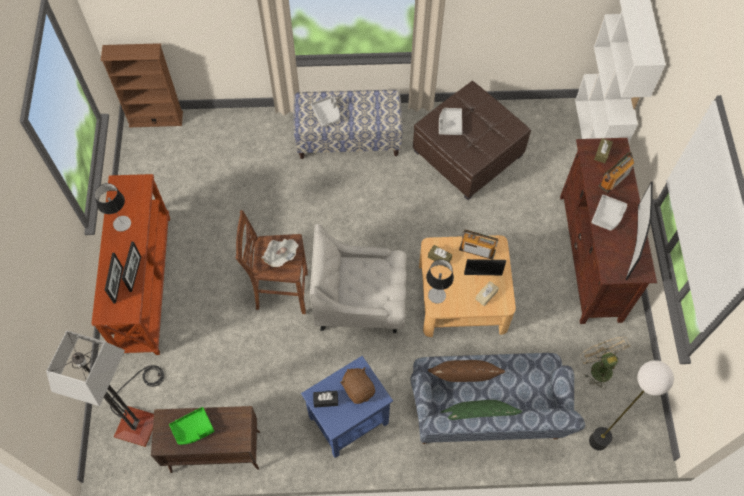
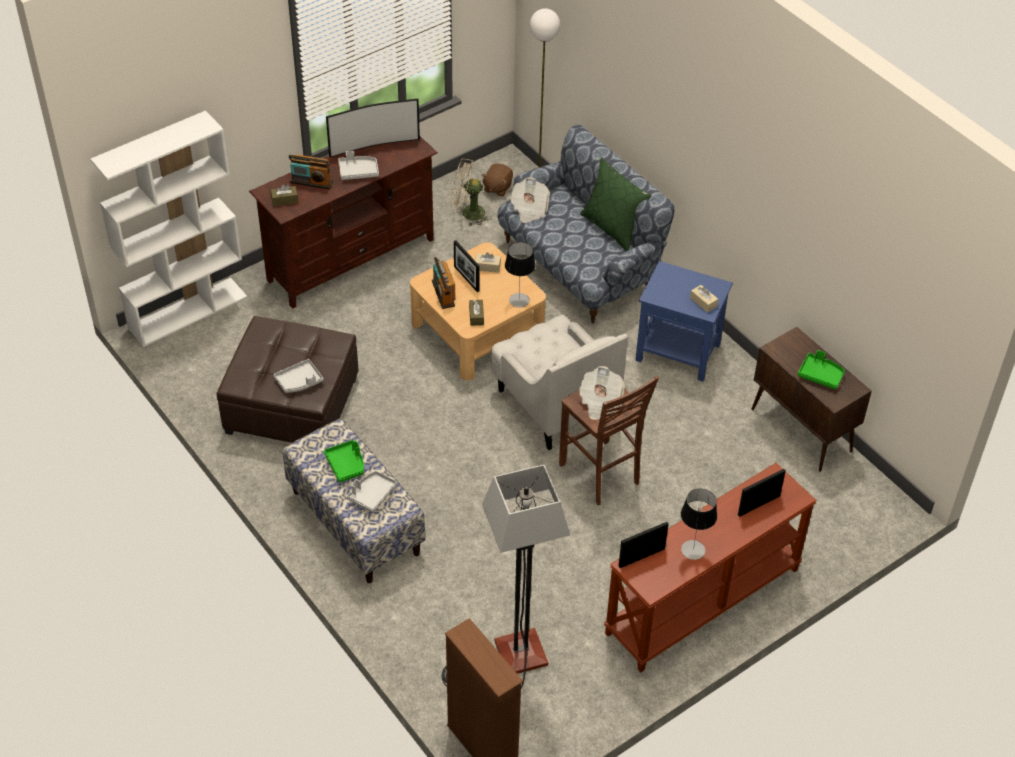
camera: 125 degrees left, 15 degrees down
floor lamp [46,330,164,447] -> floor lamp moved to [442,465,570,688]
picture frame [121,241,141,292] -> picture frame moved to [619,522,669,568]
black tissue box [313,391,338,408] -> beige tissue box [690,285,718,313]
brown plush toy [340,367,375,404] -> brown plush toy moved to [482,164,513,196]
brown pillow [428,360,505,382] -> none
beige fan [580,337,631,389] -> beige fan turned 60 degrees clockwise [451,159,492,226]
none -> green tray [324,440,364,482]
none -> newspaper [510,177,550,223]

